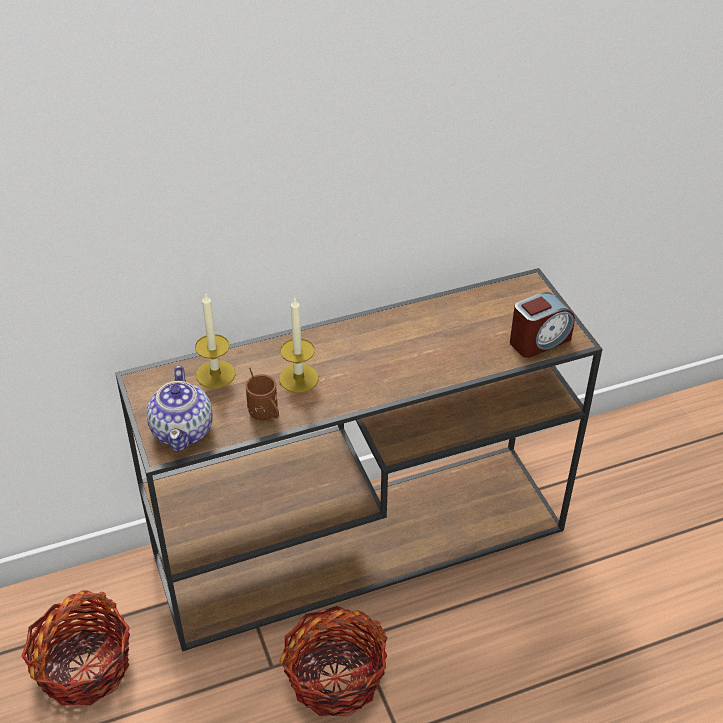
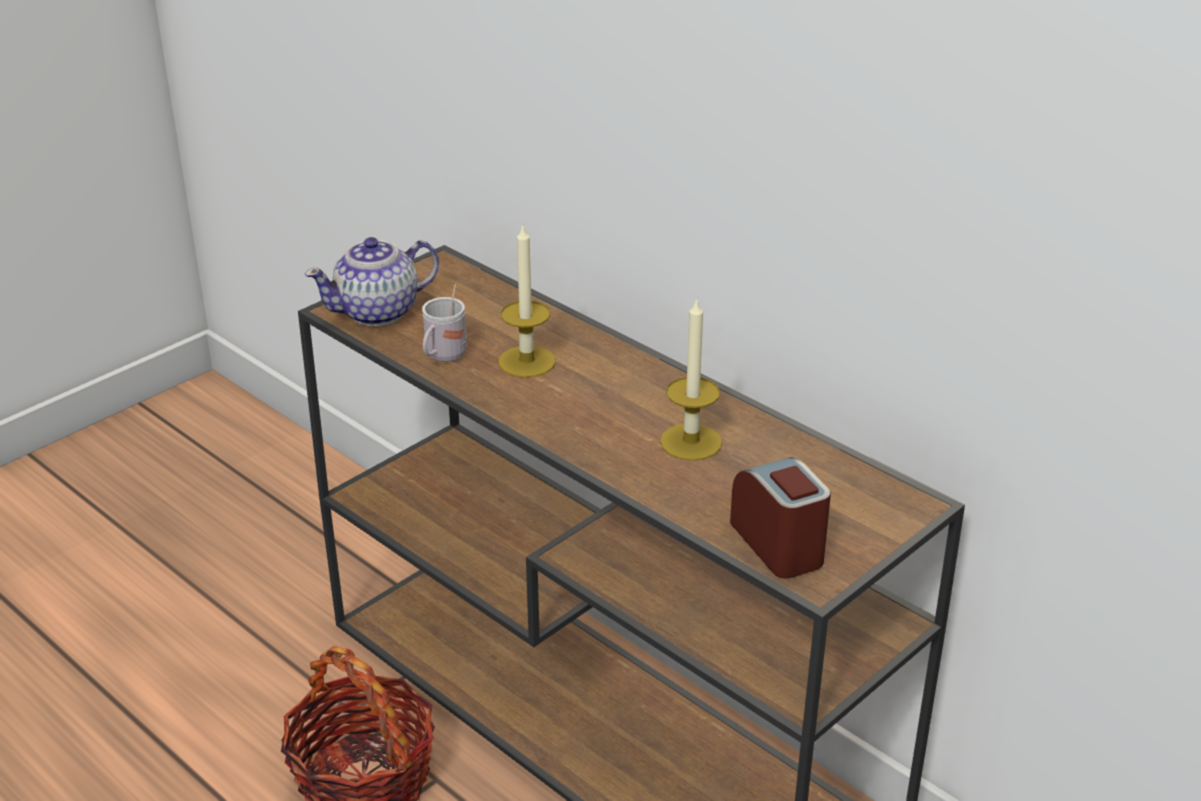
camera: 65 degrees right, 10 degrees down
basket [21,591,130,706] -> none
candle [195,292,235,388] -> candle moved to [660,298,722,461]
brown mug [245,368,279,421] -> white mug [422,284,467,362]
alarm clock [510,292,575,358] -> alarm clock turned 150 degrees counterclockwise [730,457,831,578]

